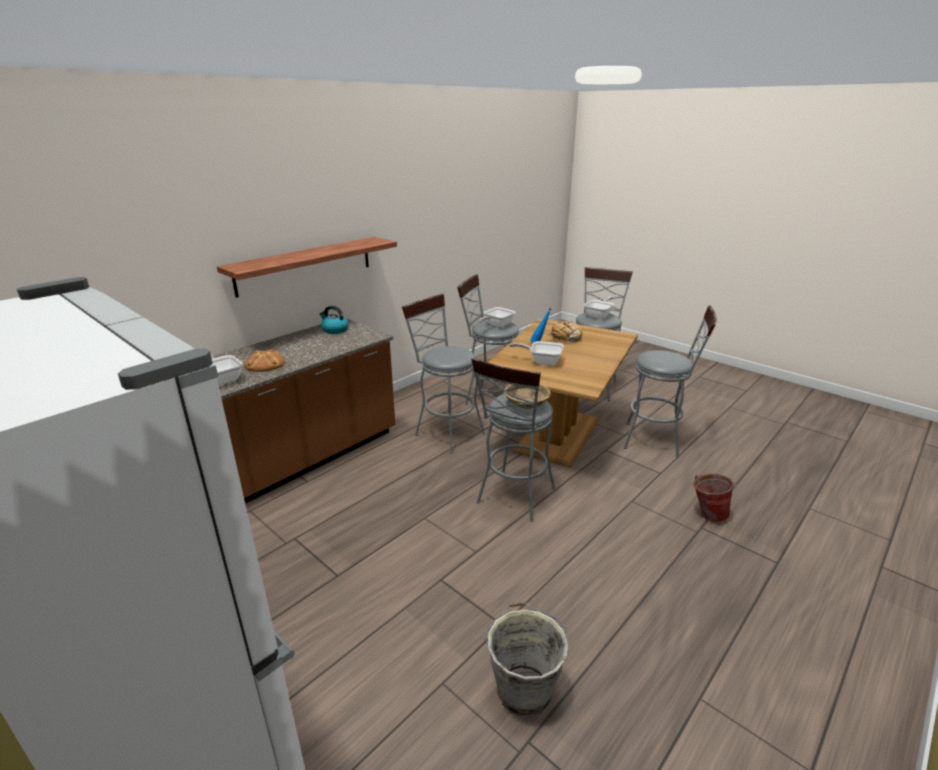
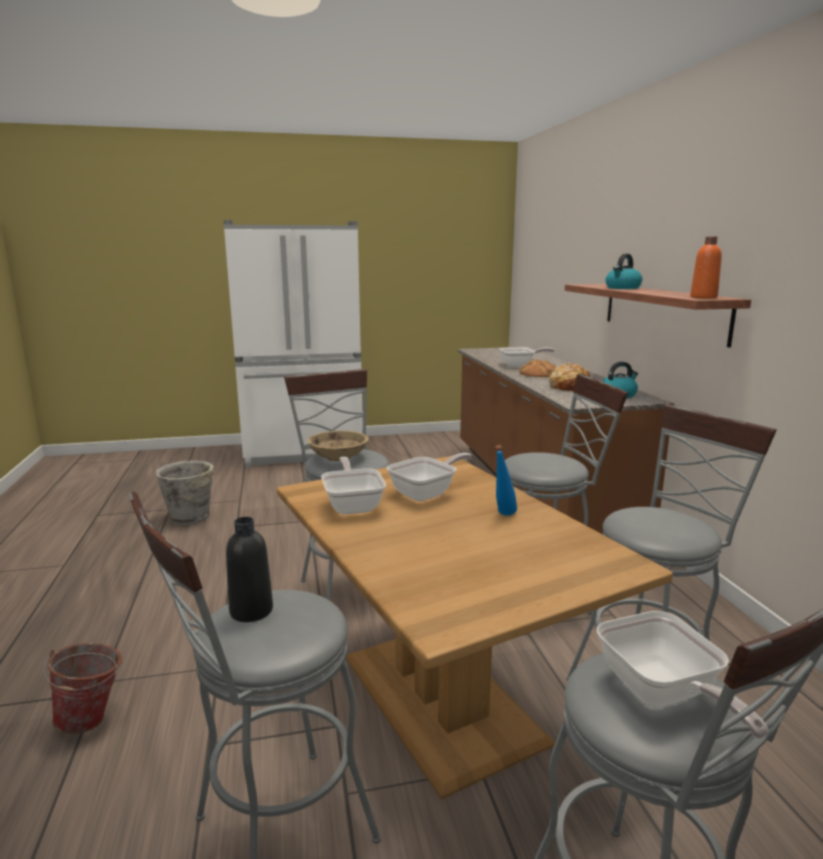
camera: 125 degrees right, 10 degrees down
frying pan [478,307,515,327] -> frying pan moved to [321,457,386,515]
bread [547,321,582,342] -> bread moved to [549,362,590,391]
none -> black bottle [226,517,273,622]
none -> kettle [606,254,642,289]
none -> orange bottle [690,236,722,299]

